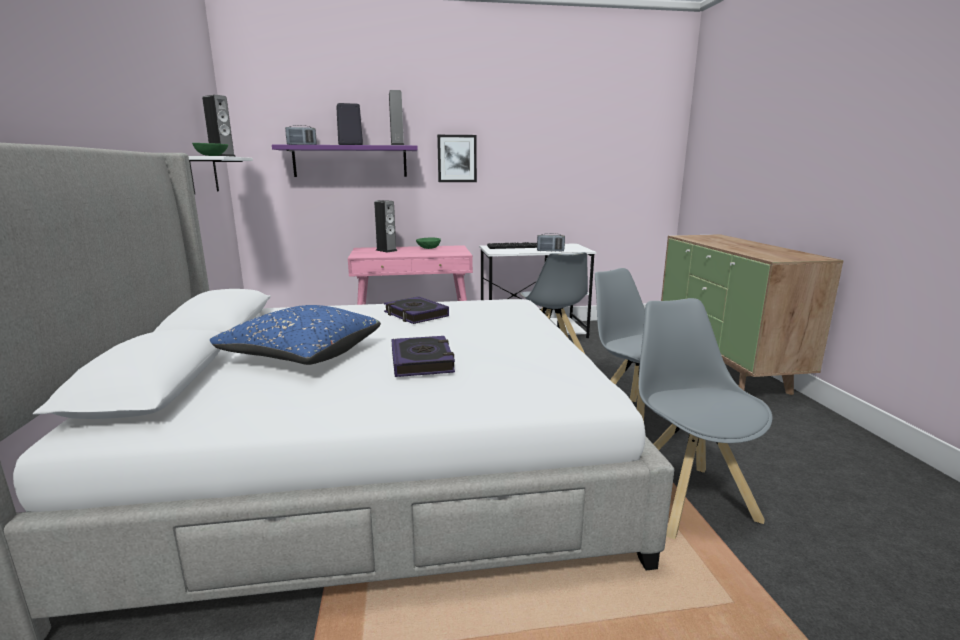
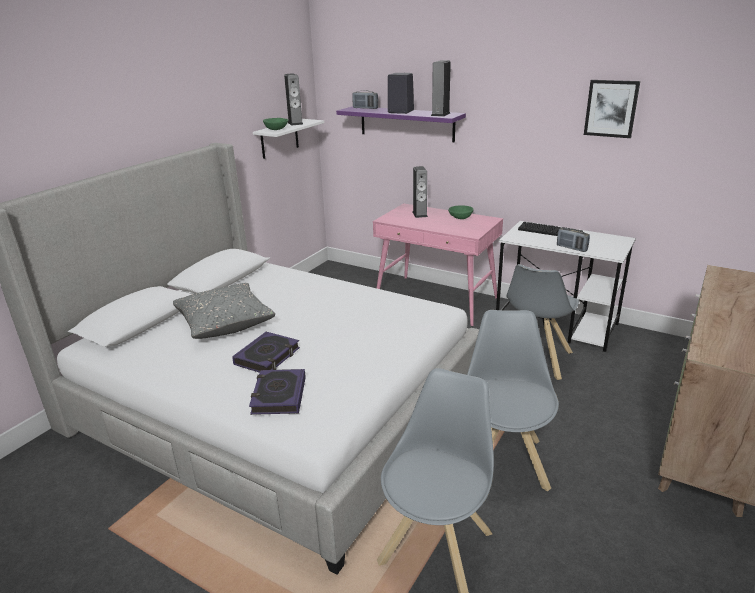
camera: 40 degrees right, 10 degrees up
blue pillow [210,305,381,365] -> grey pillow [173,283,275,339]
book [384,296,449,324] -> book moved to [249,369,306,415]
picture [437,135,477,182] -> picture moved to [584,80,640,138]

